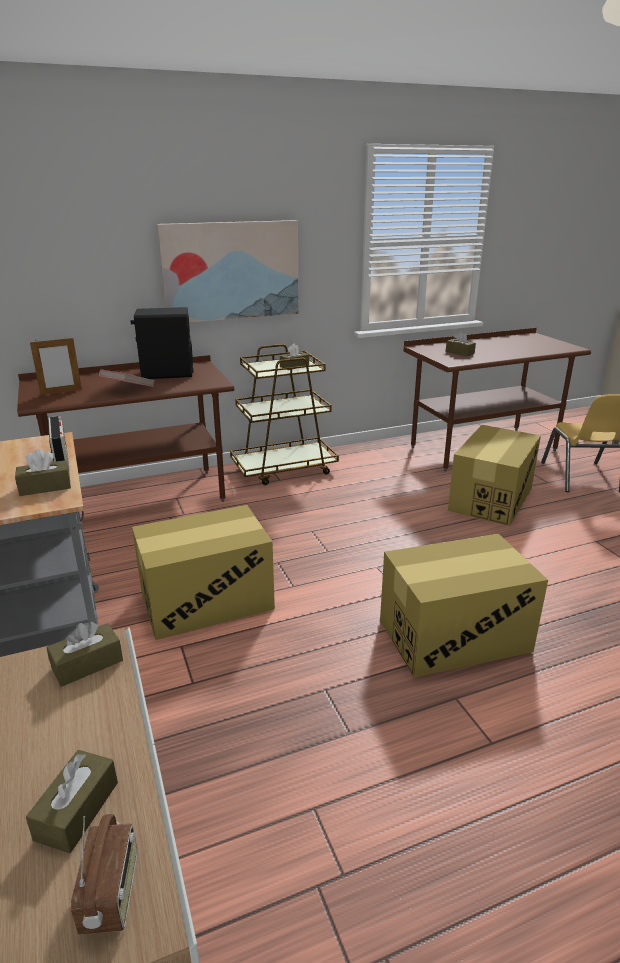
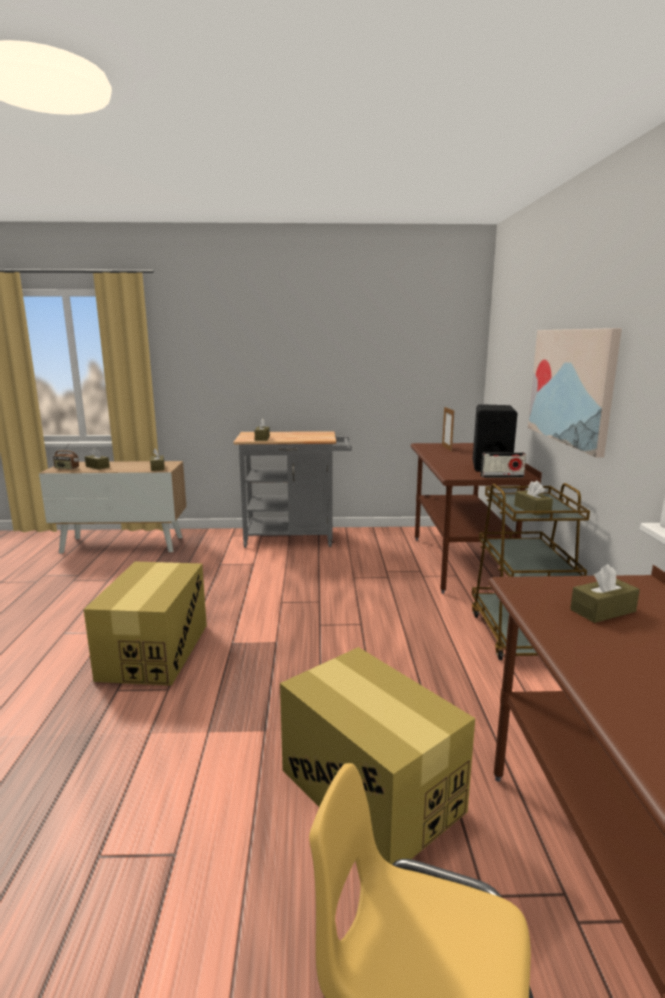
camera: 110 degrees right, 10 degrees down
radio [48,416,70,470] -> radio moved to [481,453,526,478]
pink book [99,369,155,387] -> none
cardboard box [132,505,275,640] -> none

